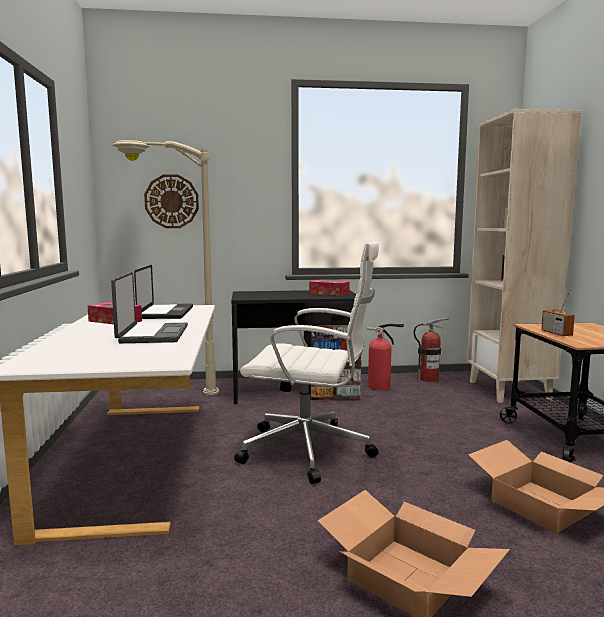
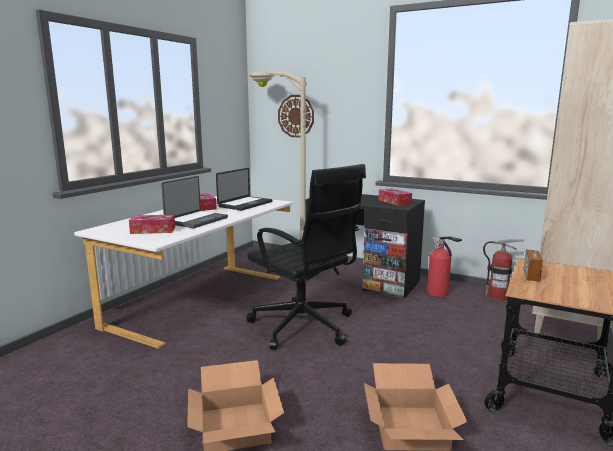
camera: 35 degrees right, 5 degrees up
white office chair [234,240,379,484] -> black office chair [247,164,366,350]
none -> tissue box [129,215,175,234]

